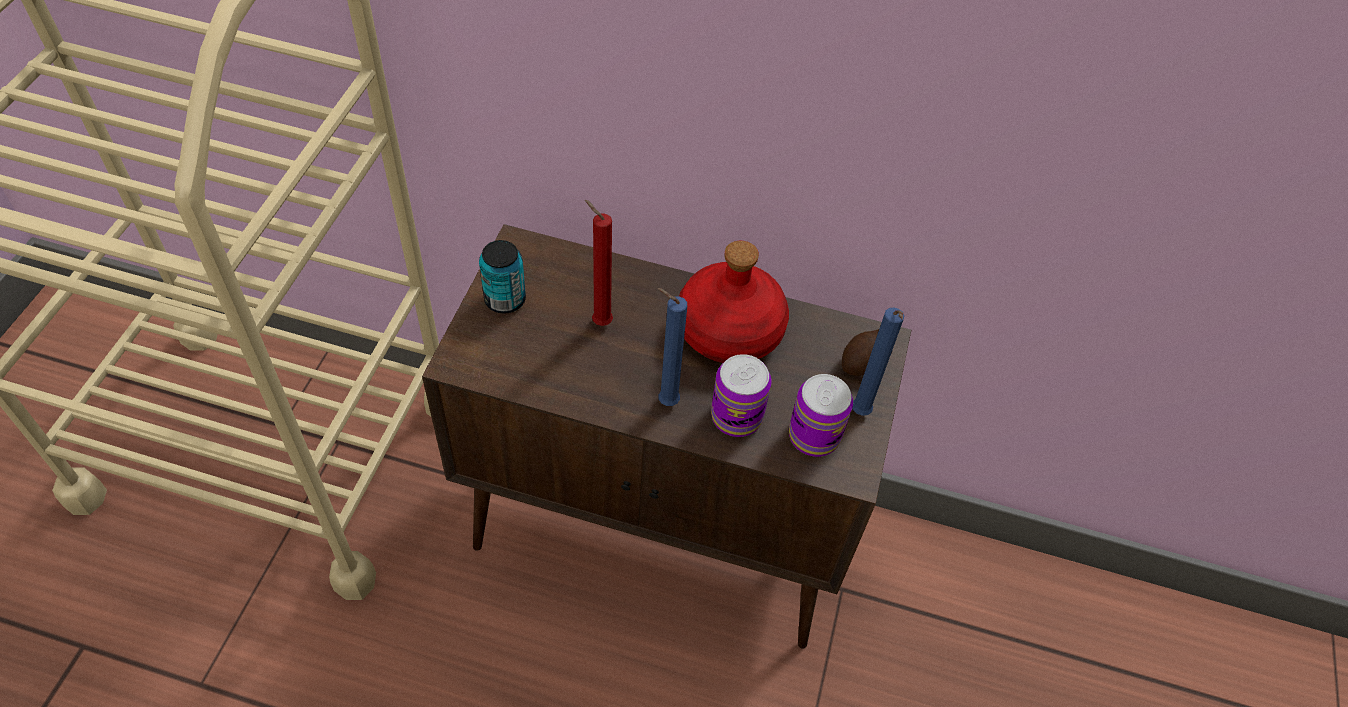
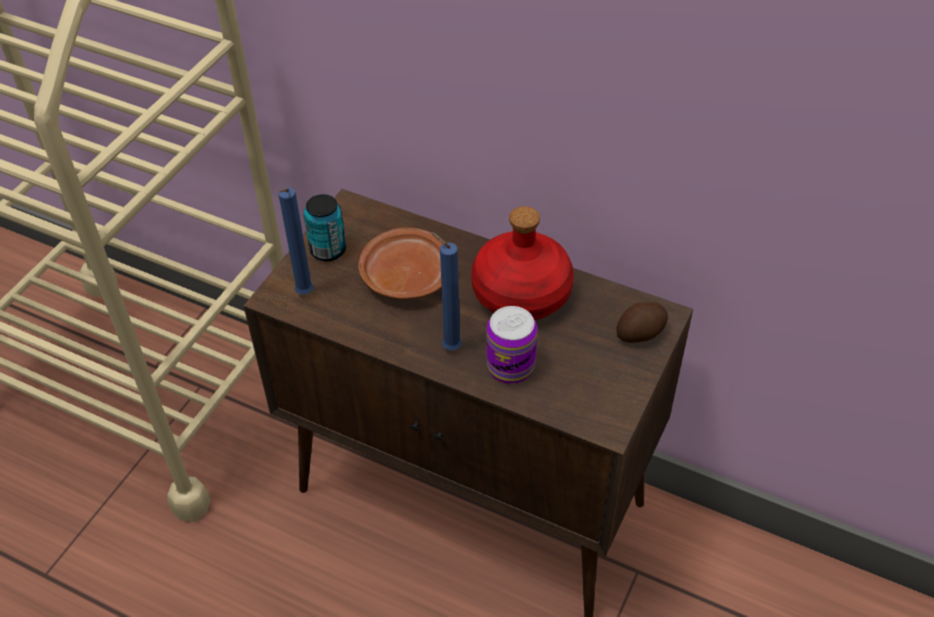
camera: 15 degrees right, 5 degrees down
red candle [585,200,613,326] -> brown plate [358,228,443,299]
can [789,374,853,457] -> none
blue candle [852,307,904,416] -> blue candle moved to [278,187,313,294]

